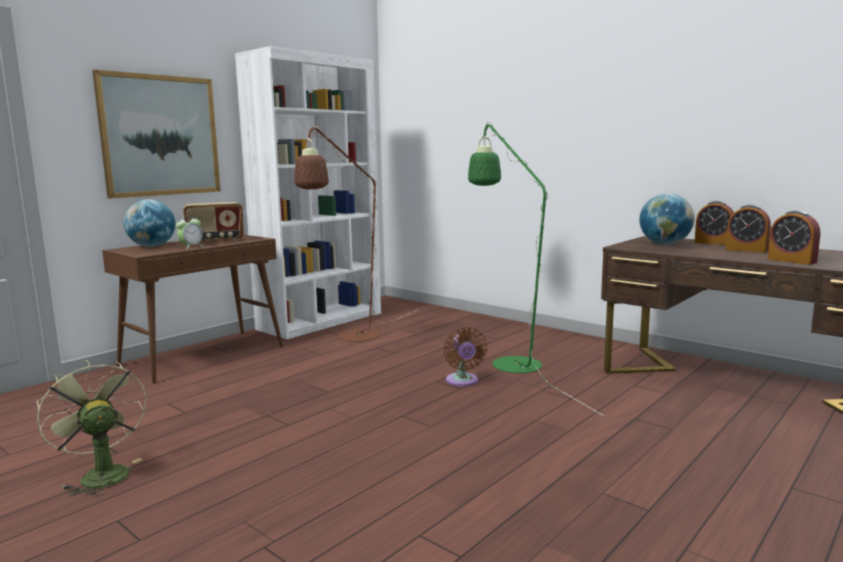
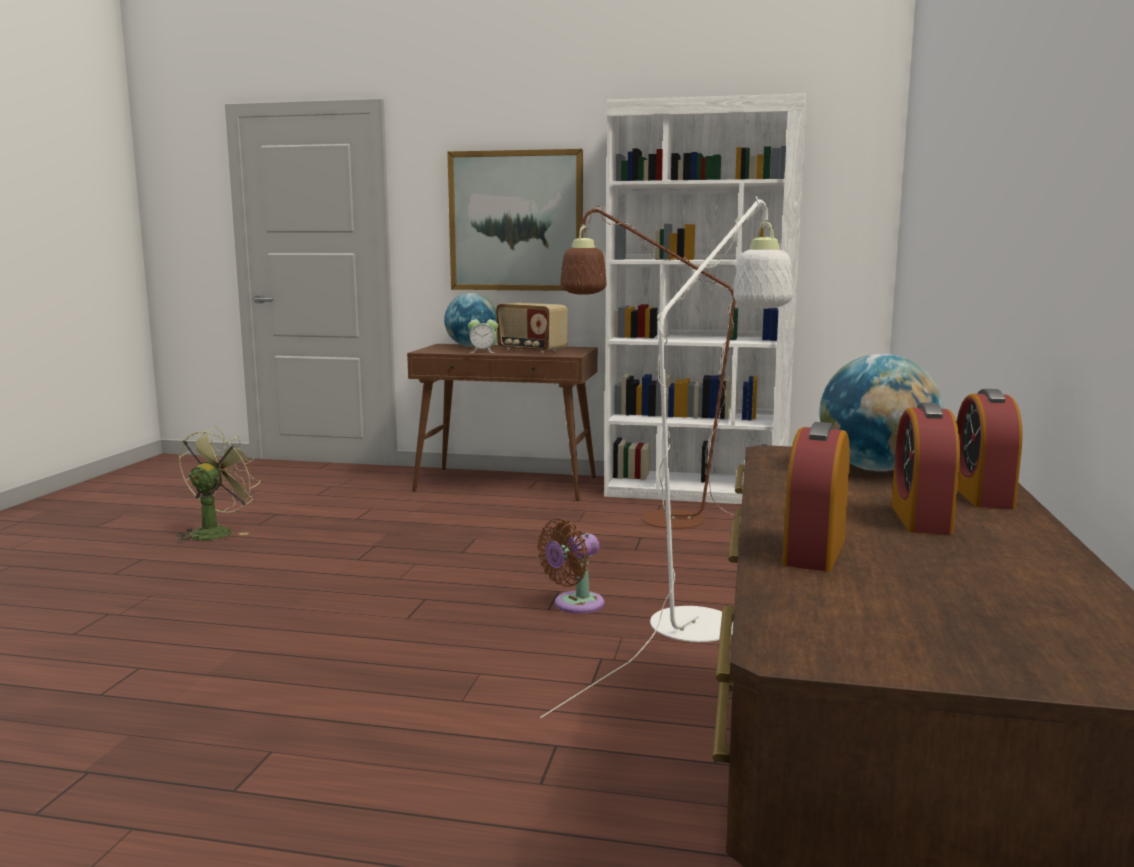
camera: 60 degrees right, 0 degrees up
green floor lamp [468,122,604,416] -> white floor lamp [540,196,793,719]

